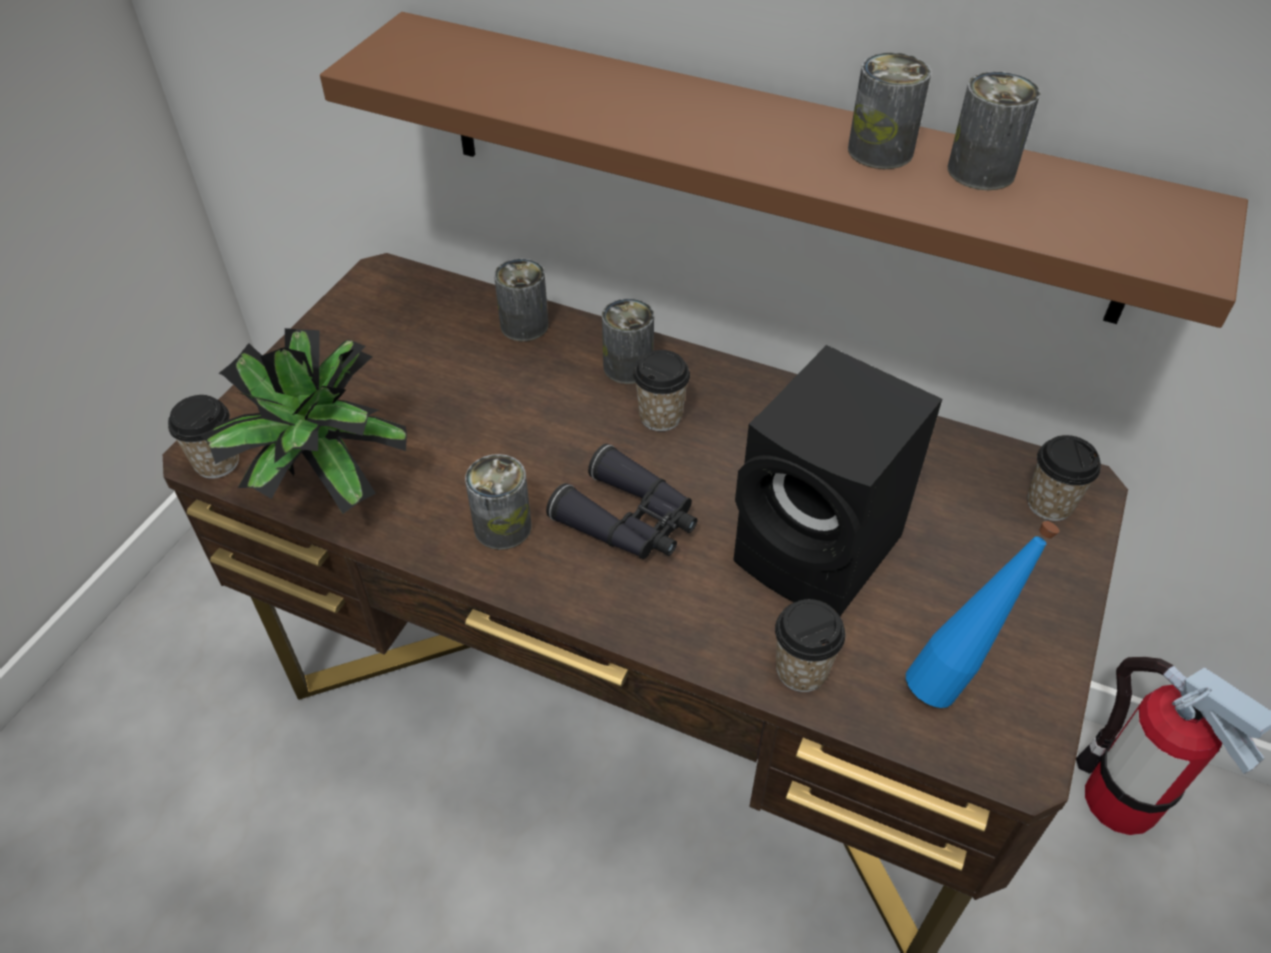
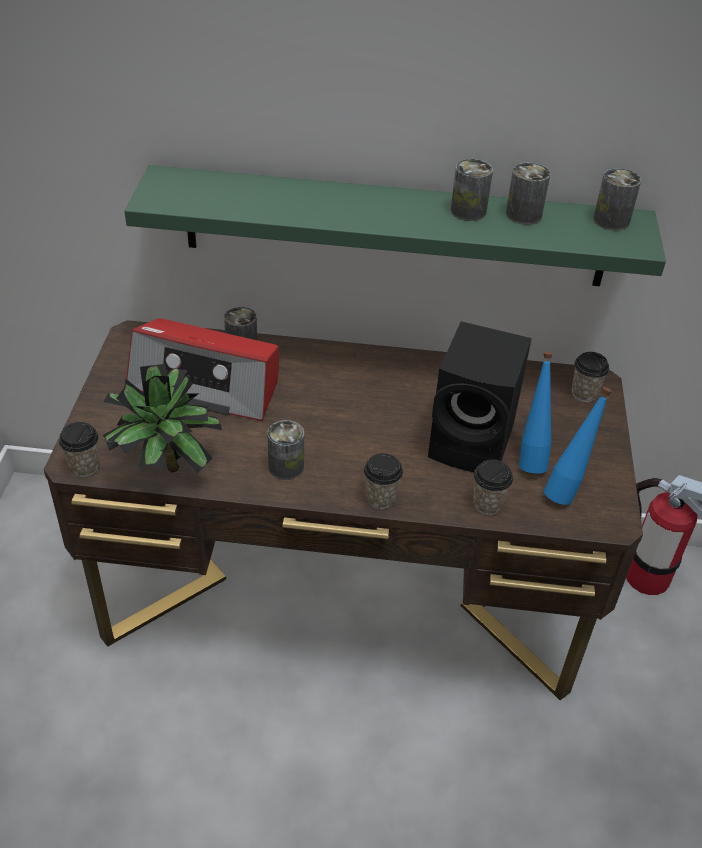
camera: 20 degrees left, 5 degrees down
brown shelf [320,12,1248,328] -> green shelf [124,165,666,286]
black binoculars [546,444,697,559] -> none
can [602,298,654,384] -> can moved to [593,168,641,231]
cup [633,350,690,431] -> cup moved to [364,453,403,509]
none -> radio [126,318,279,421]
none -> blue bottle [519,352,553,473]

